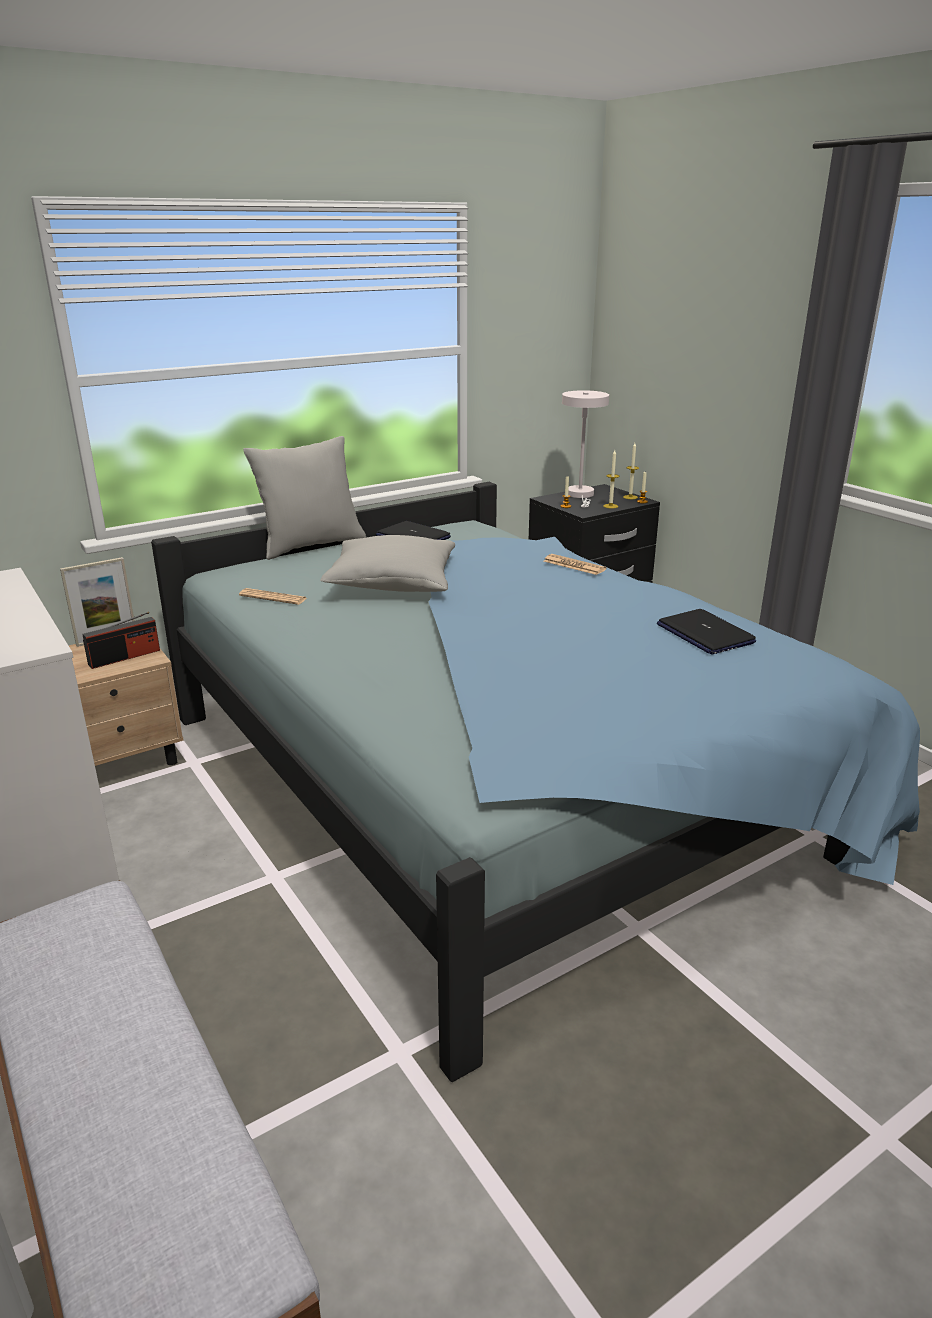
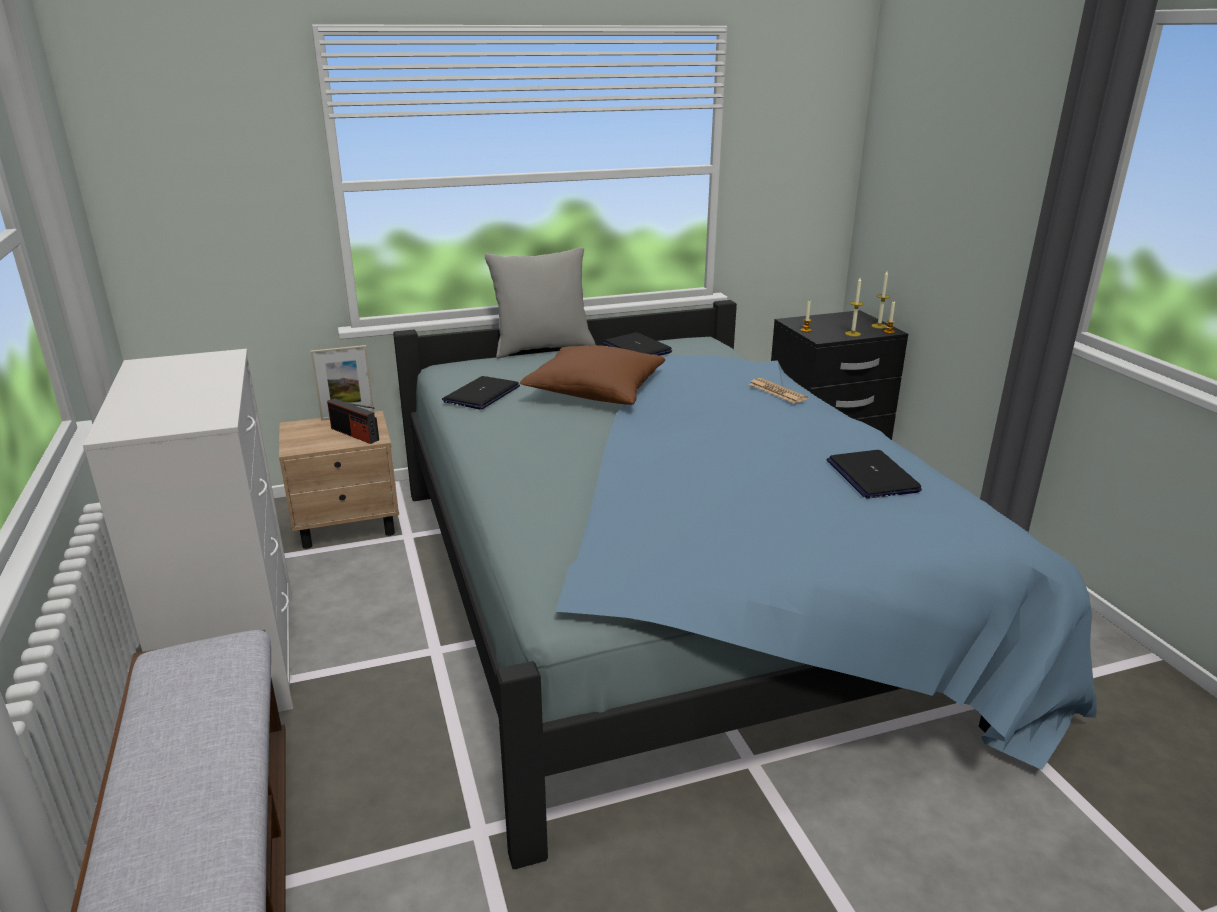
camera: 15 degrees right, 0 degrees up
radio [82,612,160,669] -> radio turned 60 degrees clockwise [327,398,379,444]
newspaper [239,588,307,605] -> laptop [442,376,520,410]
grey pillow [320,535,455,592] -> brown pillow [520,345,665,405]
white table lamp [562,390,609,507] -> none

